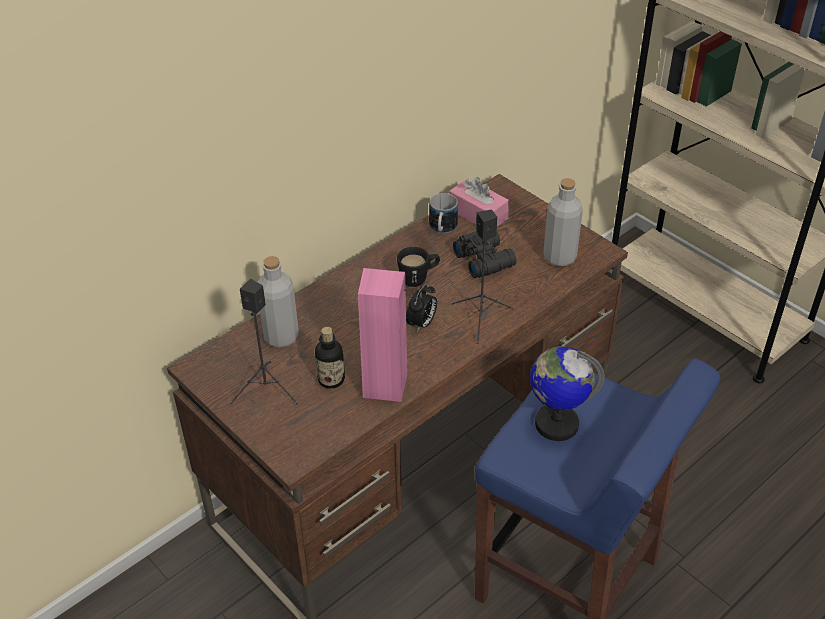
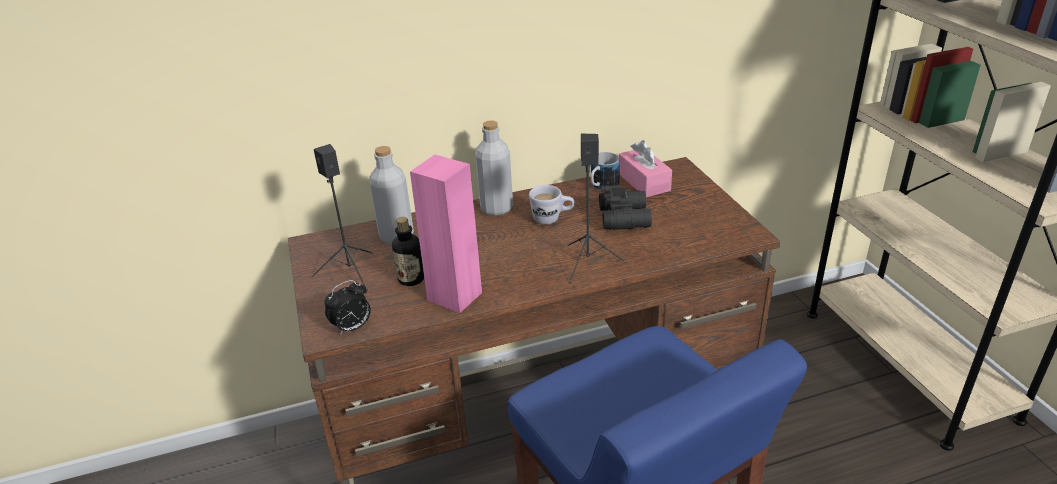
camera: 25 degrees right, 10 degrees down
black mug [397,247,440,287] -> white mug [529,185,574,225]
alarm clock [406,284,437,332] -> alarm clock moved to [324,280,371,334]
globe [530,346,605,441] -> none
grey bottle [543,178,583,266] -> grey bottle moved to [475,120,513,216]

